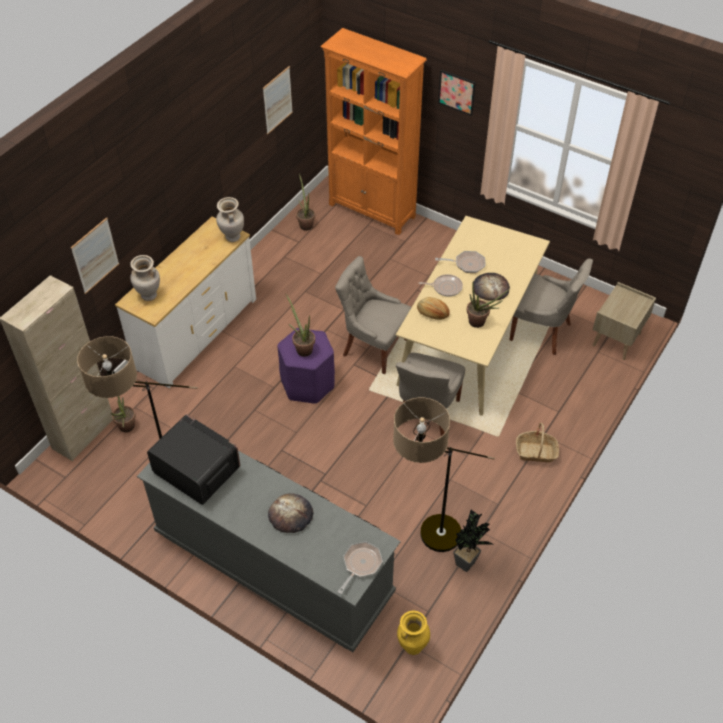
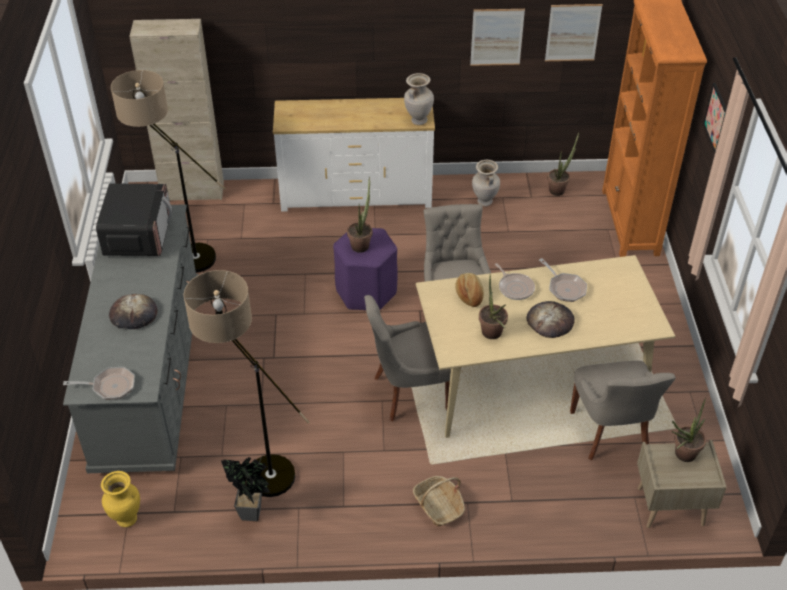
camera: 55 degrees right, 5 degrees down
picture [71,217,119,294] -> picture moved to [470,9,525,66]
potted plant [111,396,136,432] -> potted plant moved to [672,398,706,462]
beige vase [130,255,160,301] -> beige vase moved to [472,160,500,206]

